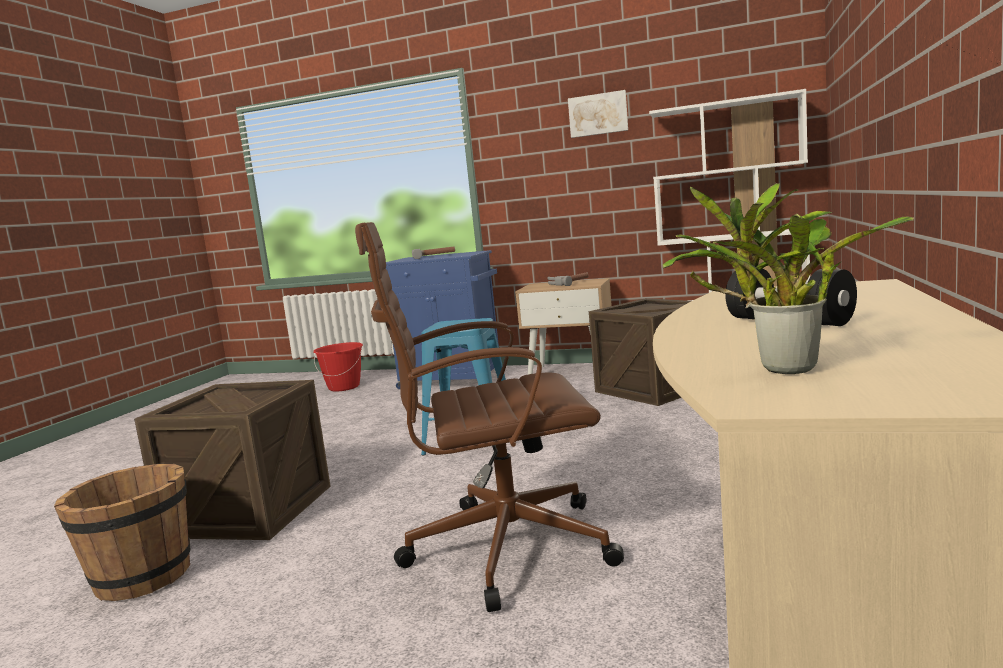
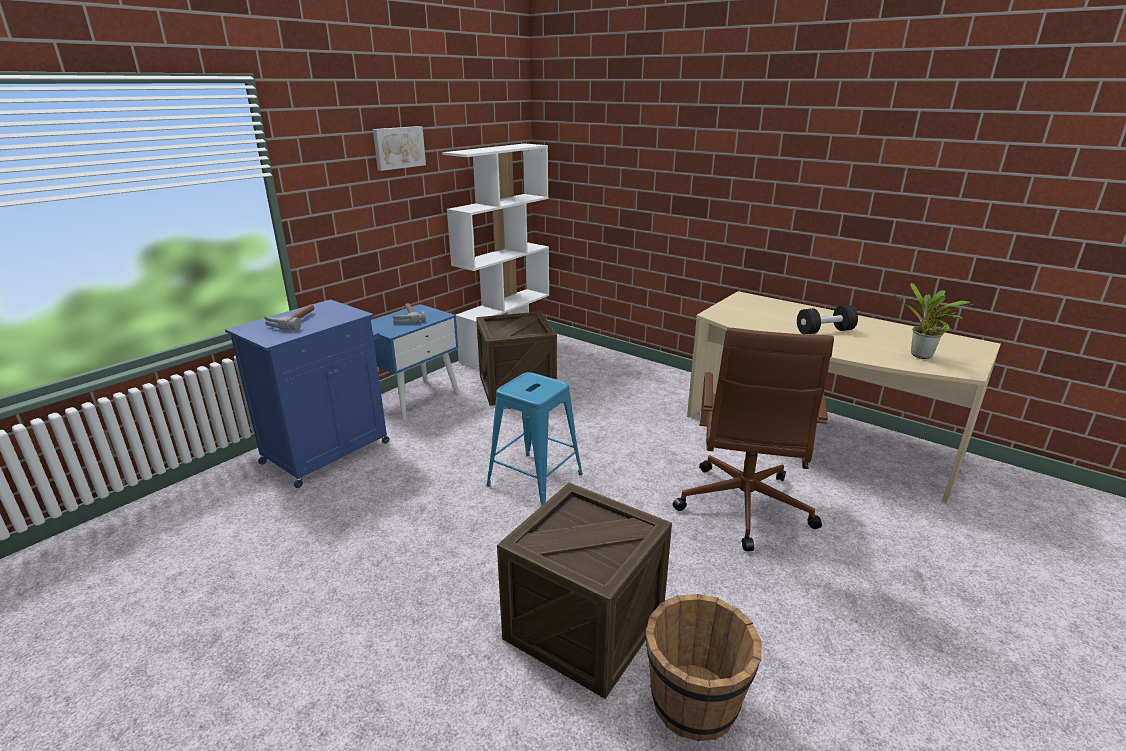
camera: 70 degrees left, 15 degrees up
red bucket [313,342,363,391] -> none
beige nightstand [515,278,612,374] -> blue nightstand [371,304,459,420]

